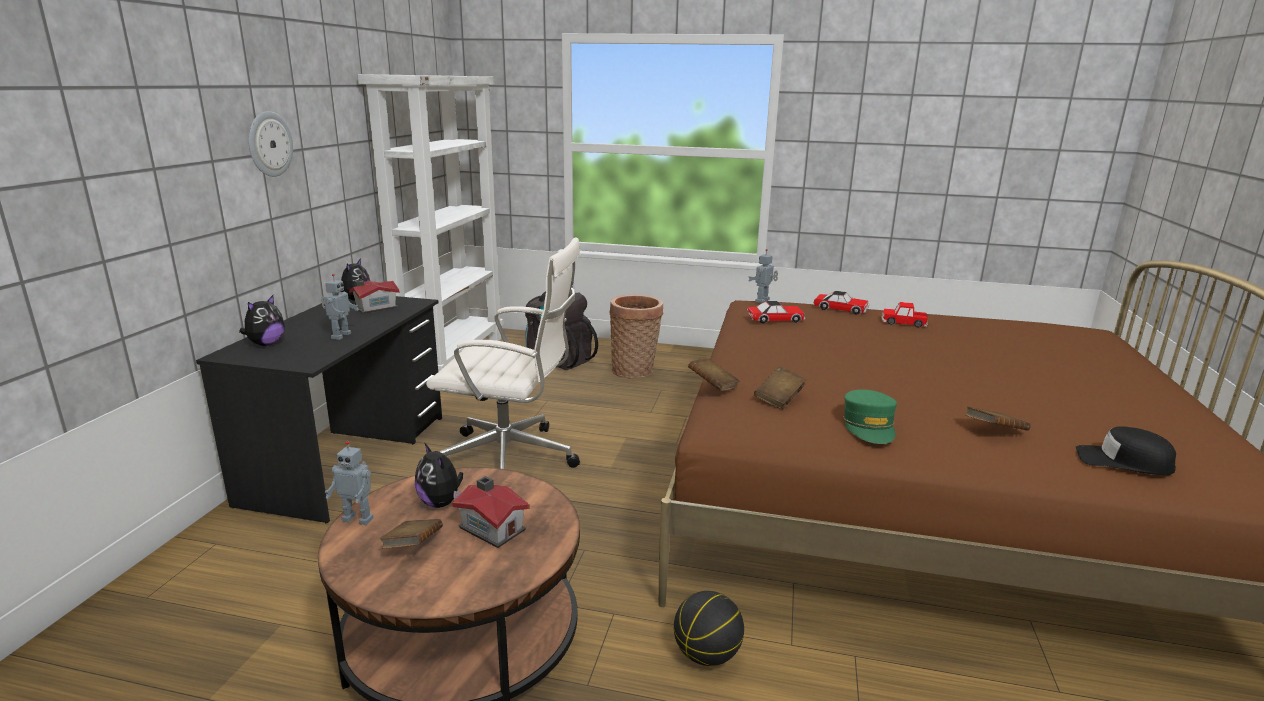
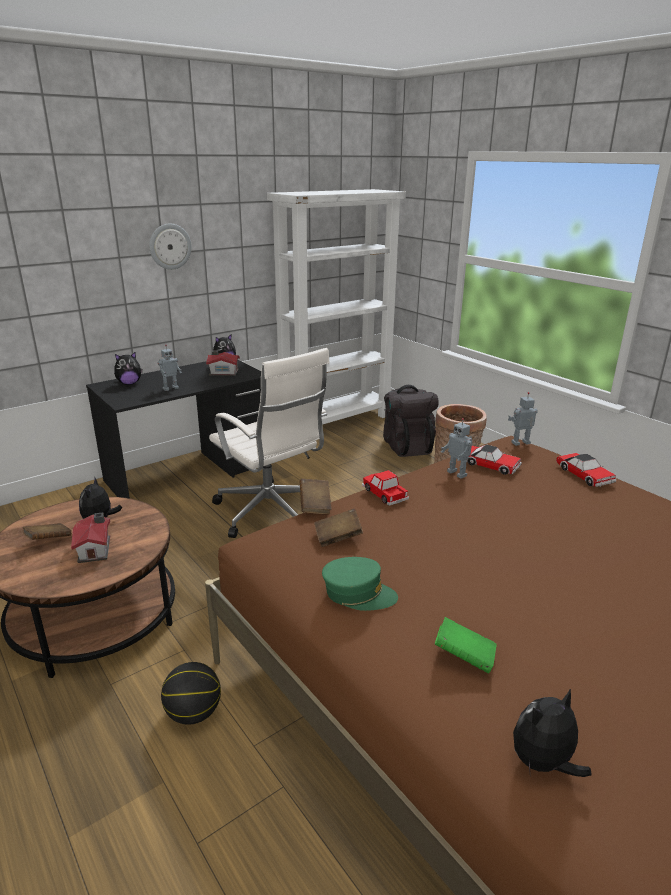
camera: 40 degrees right, 5 degrees up
toy robot [325,441,374,525] -> toy robot moved to [441,418,473,479]
green cap [843,389,897,444] -> green cap turned 120 degrees counterclockwise [322,557,398,611]
toy car [881,302,927,328] -> toy car moved to [362,470,409,506]
brown book [965,406,1031,431] -> green book [435,617,497,673]
black cap [1076,426,1176,475] -> plush toy [513,688,592,777]

